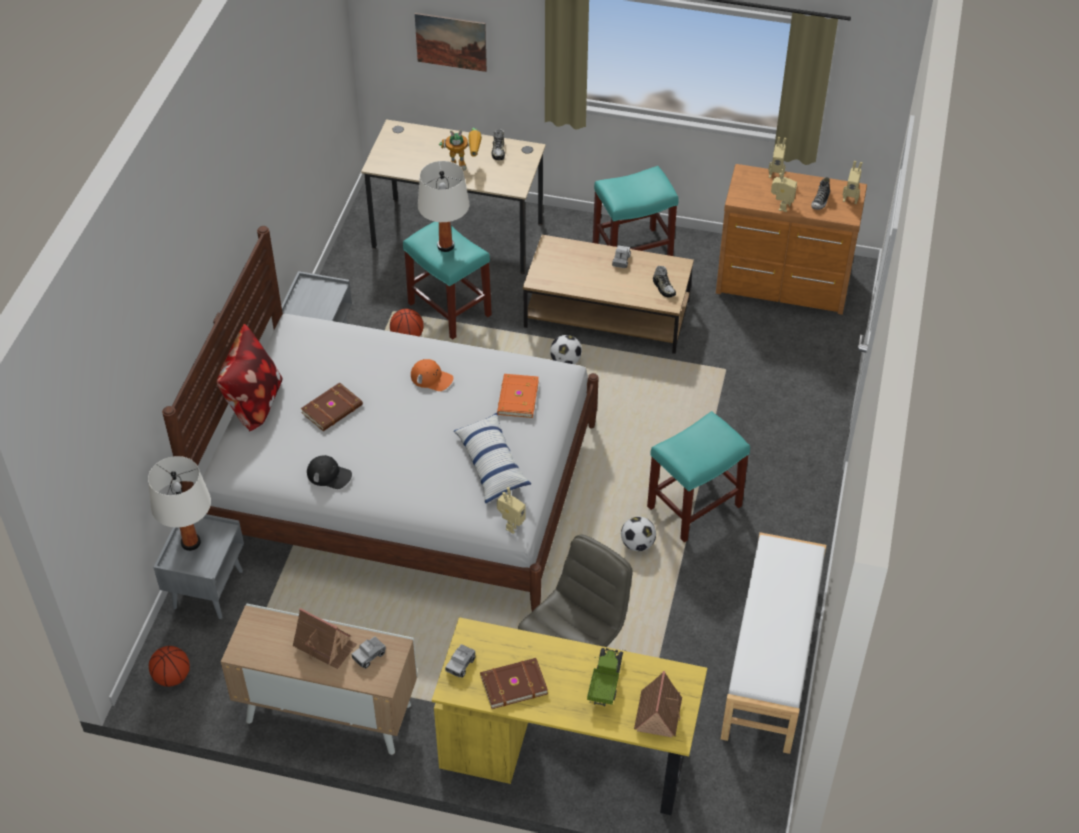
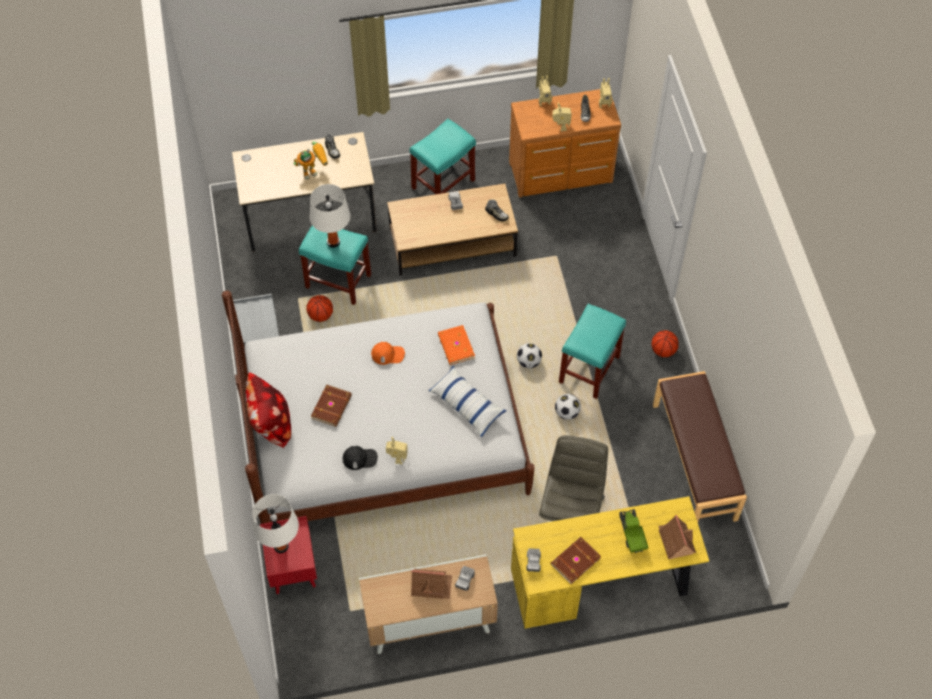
camera: 25 degrees left, 10 degrees up
basketball [149,646,190,687] -> basketball moved to [652,330,679,357]
grey nightstand [153,514,244,619] -> red nightstand [260,516,317,594]
picture [415,13,487,72] -> none
toy robot [497,487,526,534] -> toy robot moved to [386,437,408,464]
football [550,335,582,364] -> football moved to [517,343,542,368]
white bench [721,532,826,754] -> brown bench [653,371,747,522]

